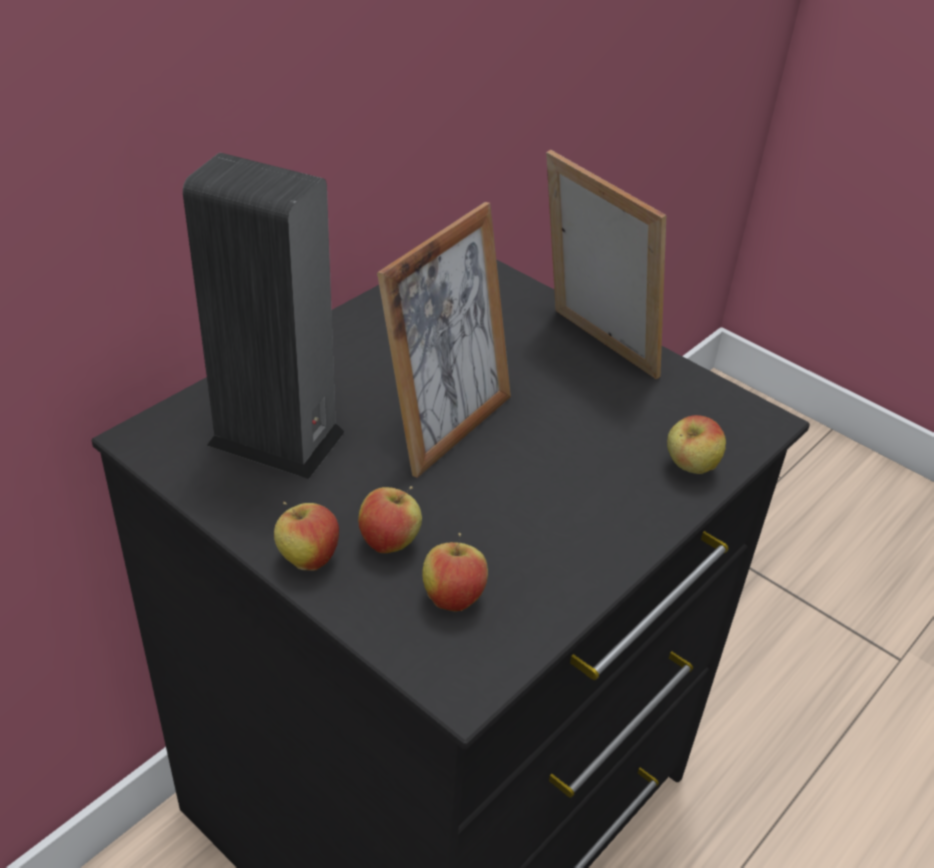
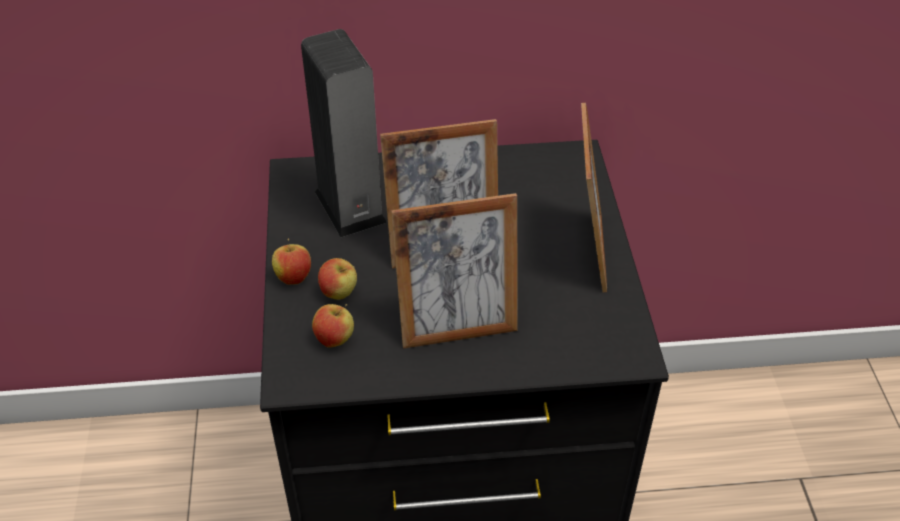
camera: 45 degrees right, 5 degrees up
apple [667,415,726,474] -> none
none -> picture frame [391,193,518,348]

